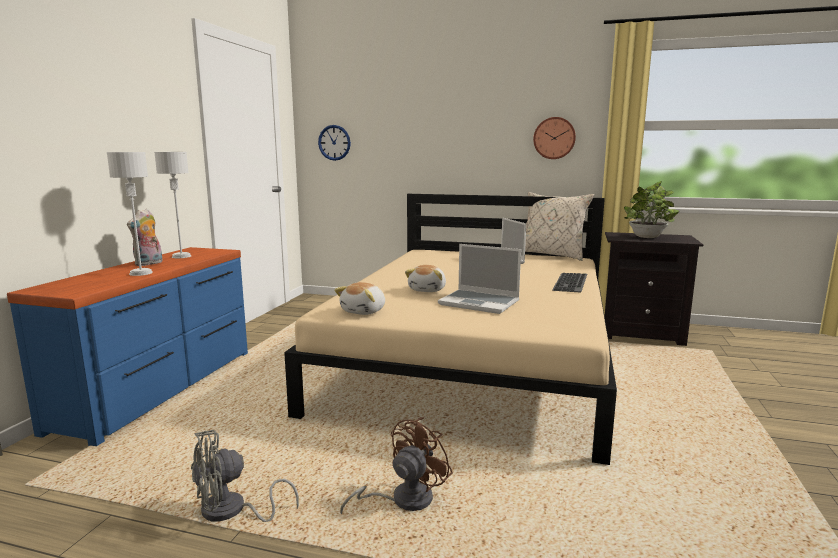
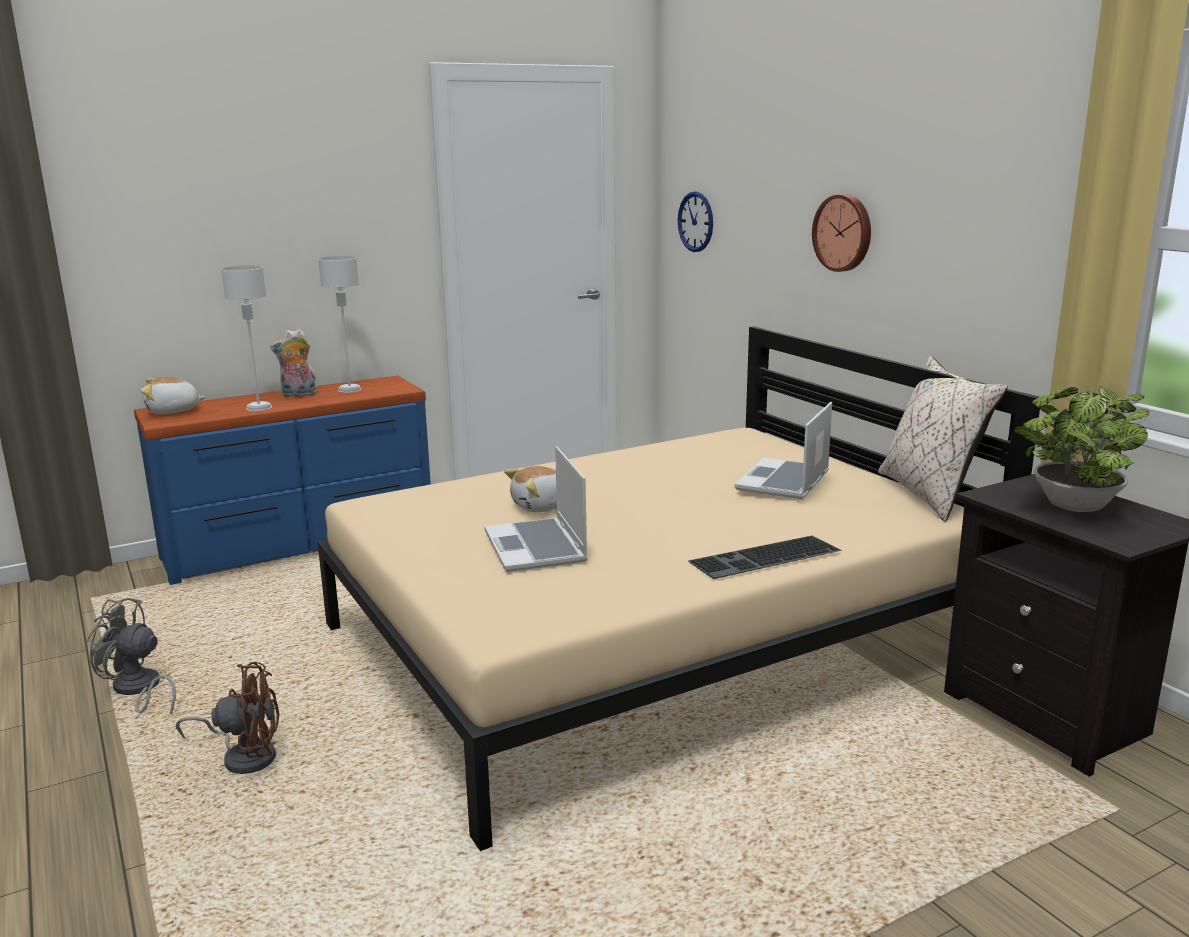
camera: 45 degrees right, 5 degrees up
plush toy [334,282,385,315] -> plush toy moved to [141,377,206,414]
wall clock [533,117,576,159] -> wall clock moved to [812,194,871,272]

